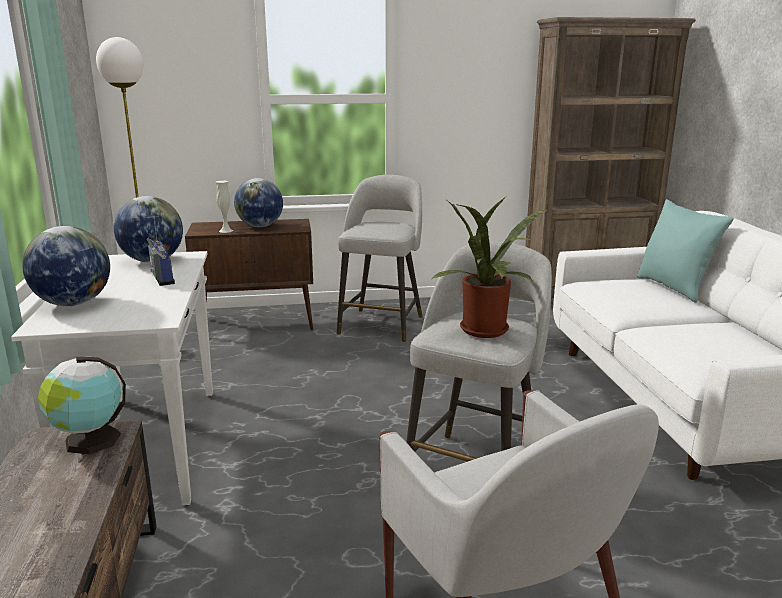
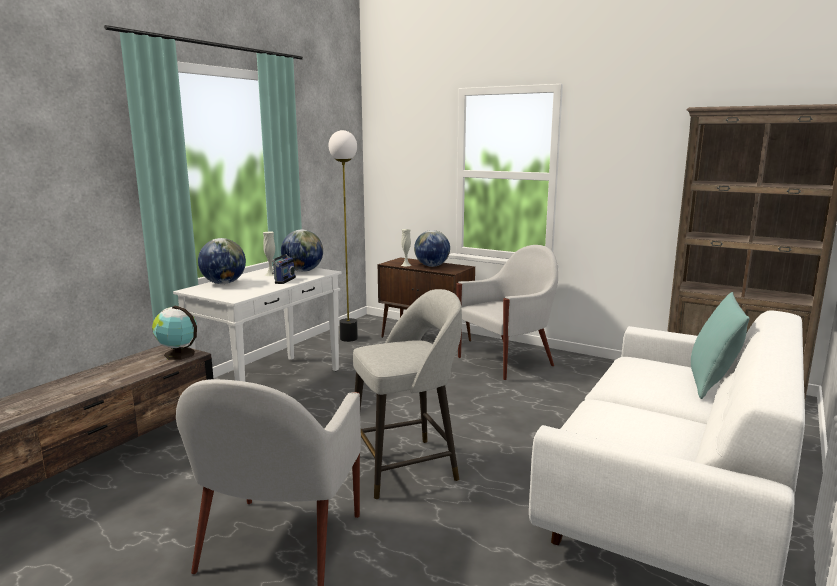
camera: 40 degrees right, 5 degrees down
grey stool [337,175,423,342] -> white armchair [456,245,558,380]
potted plant [431,198,548,338] -> none
none -> white vase [263,232,275,276]

